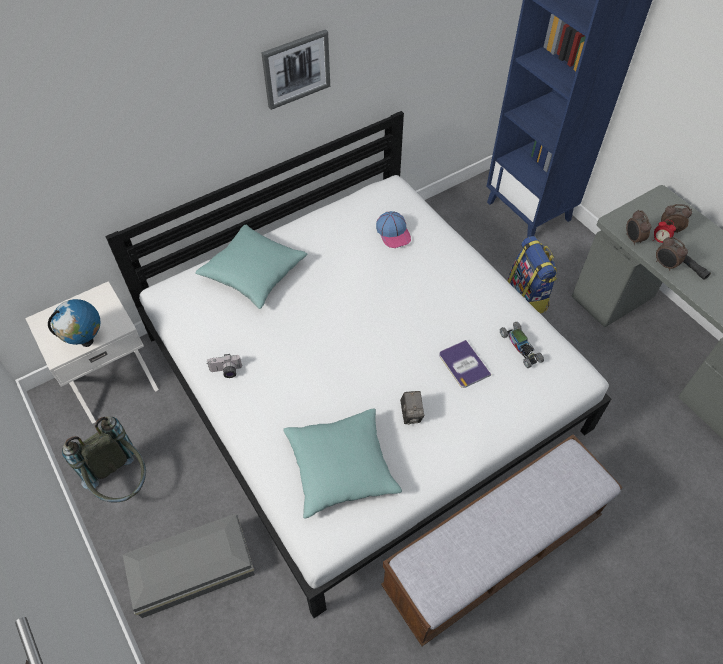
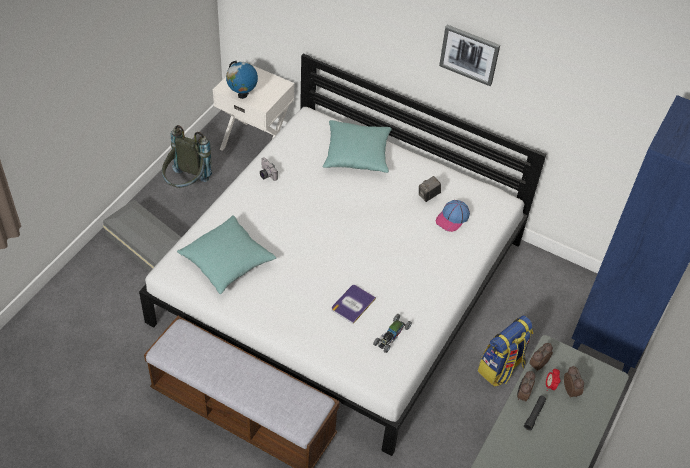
camera: 60 degrees right, 5 degrees down
camera [400,391,424,425] -> camera moved to [419,176,441,202]

